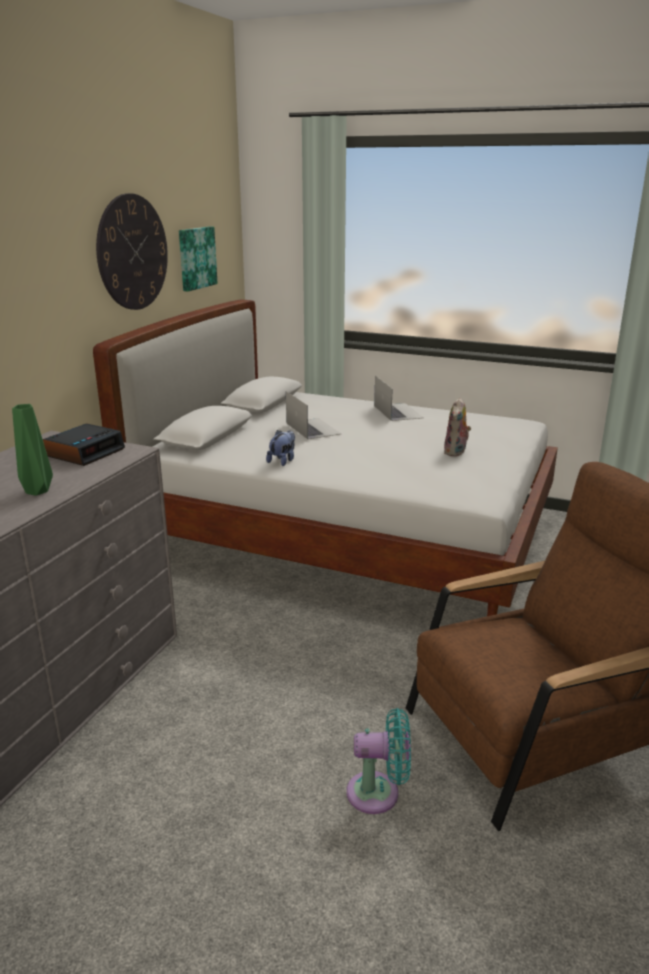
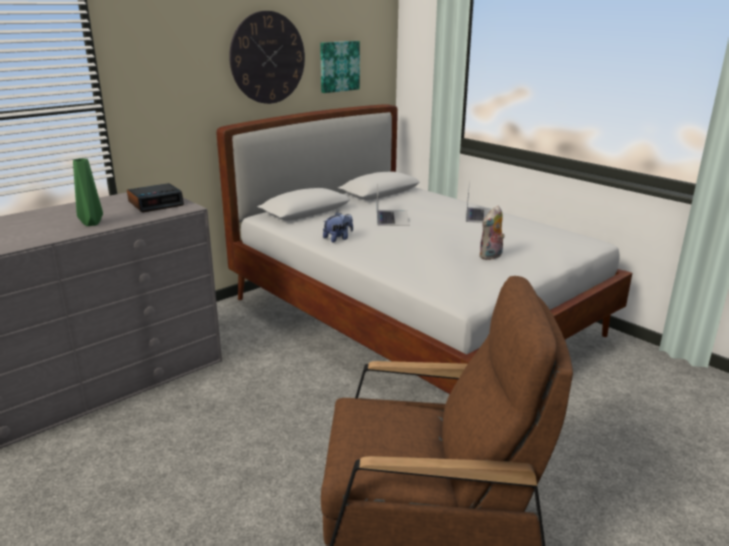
camera: 25 degrees right, 0 degrees up
turquoise fan [346,708,411,814] -> none

